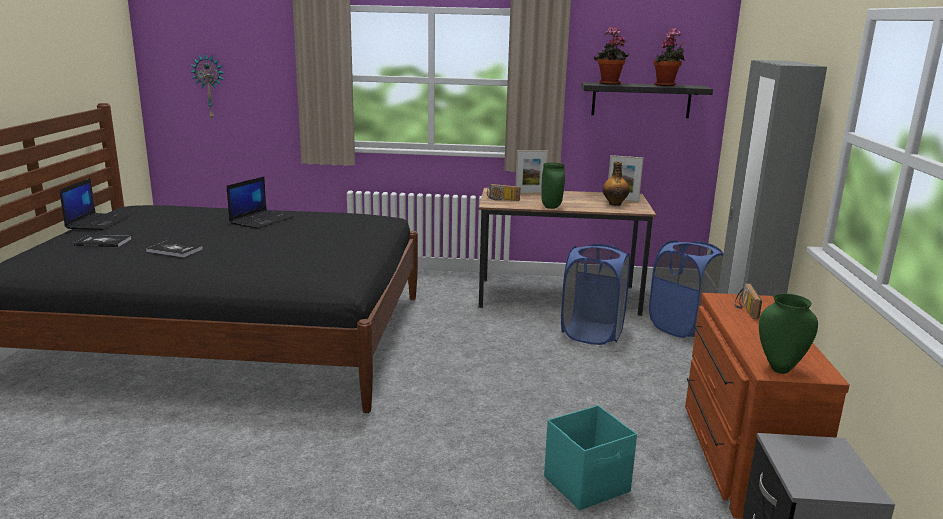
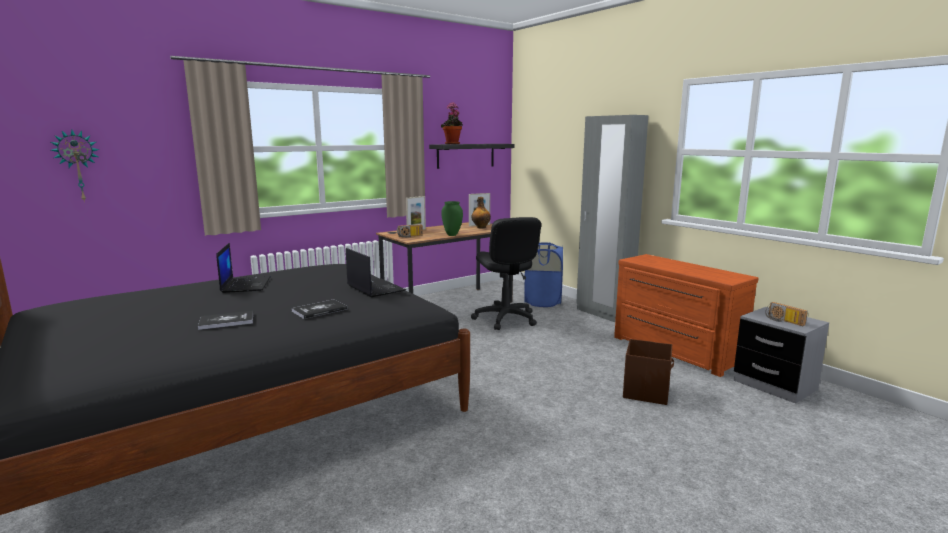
camera: 40 degrees left, 5 degrees down
laptop [59,178,131,230] -> laptop moved to [346,248,406,297]
book [74,235,131,247] -> book moved to [292,299,348,319]
turquoise storage box [544,405,637,510] -> brown storage box [623,339,674,405]
blue laundry basket [561,243,630,345] -> black office chair [471,217,541,330]
potted plant [654,27,685,86] -> none
radio [735,283,762,319] -> radio moved to [765,302,808,326]
green vase [759,294,818,374] -> none

